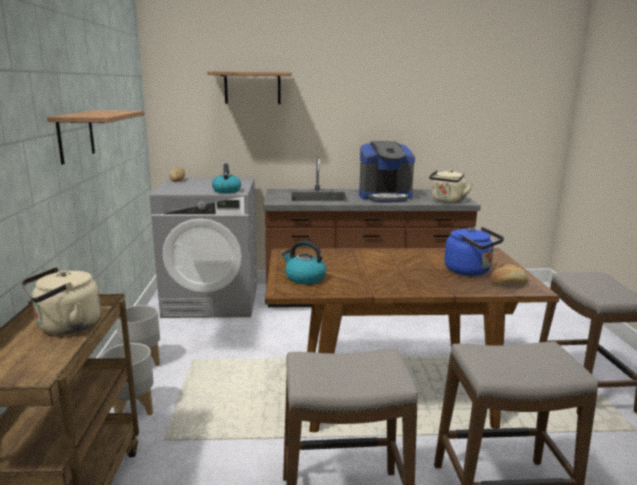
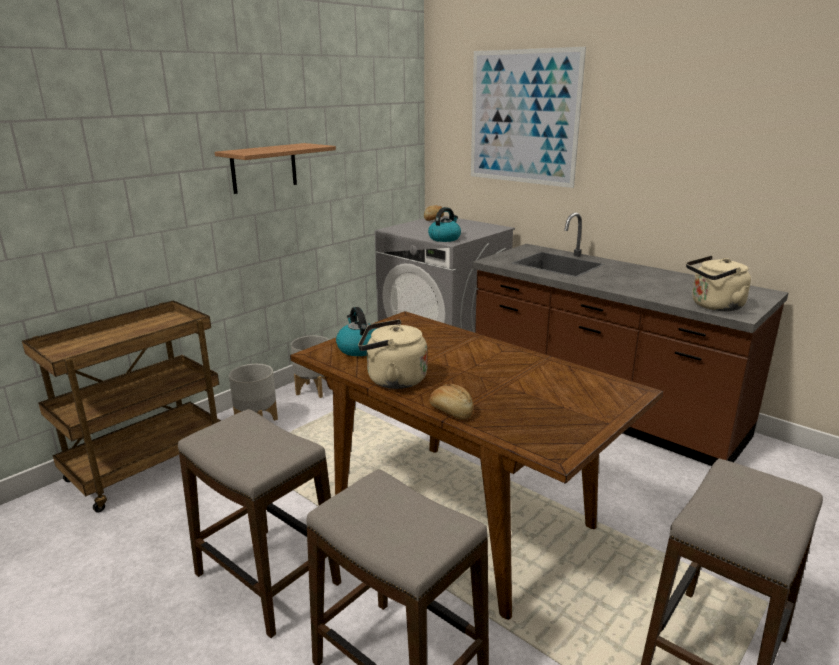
camera: 45 degrees right, 5 degrees up
beige kettle [21,267,101,334] -> beige kettle moved to [358,319,427,389]
shelf [207,71,292,104] -> picture [471,47,586,188]
coffee machine [359,141,415,202] -> none
blue kettle [444,227,504,276] -> none
bread [490,264,528,285] -> bread moved to [429,384,474,420]

